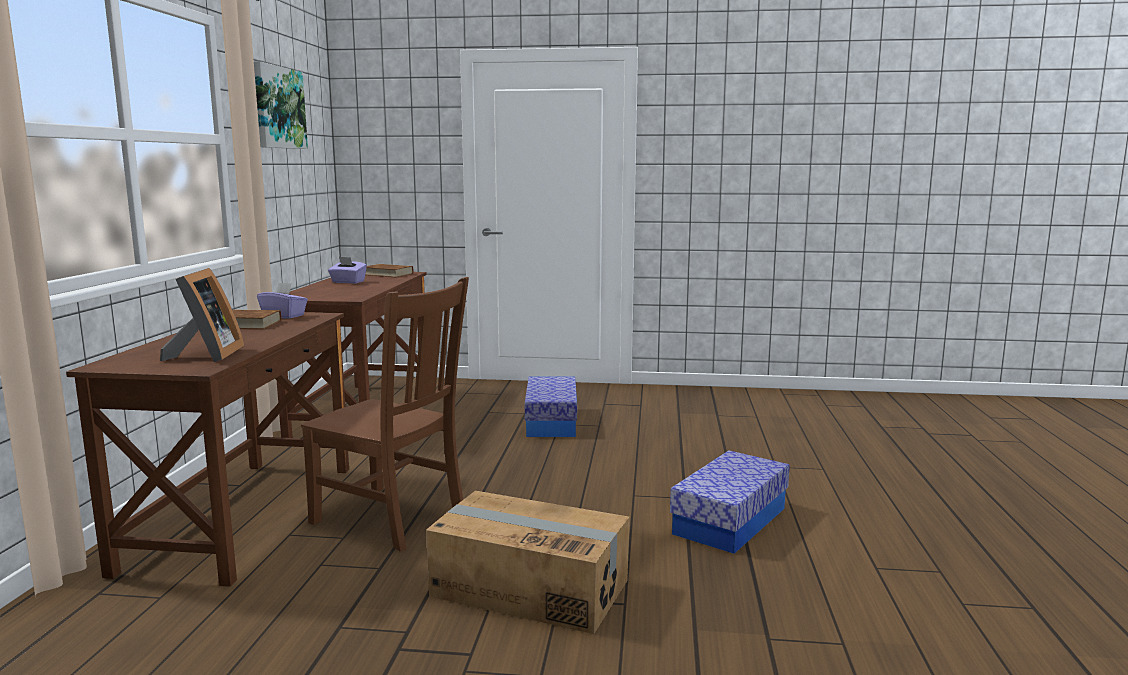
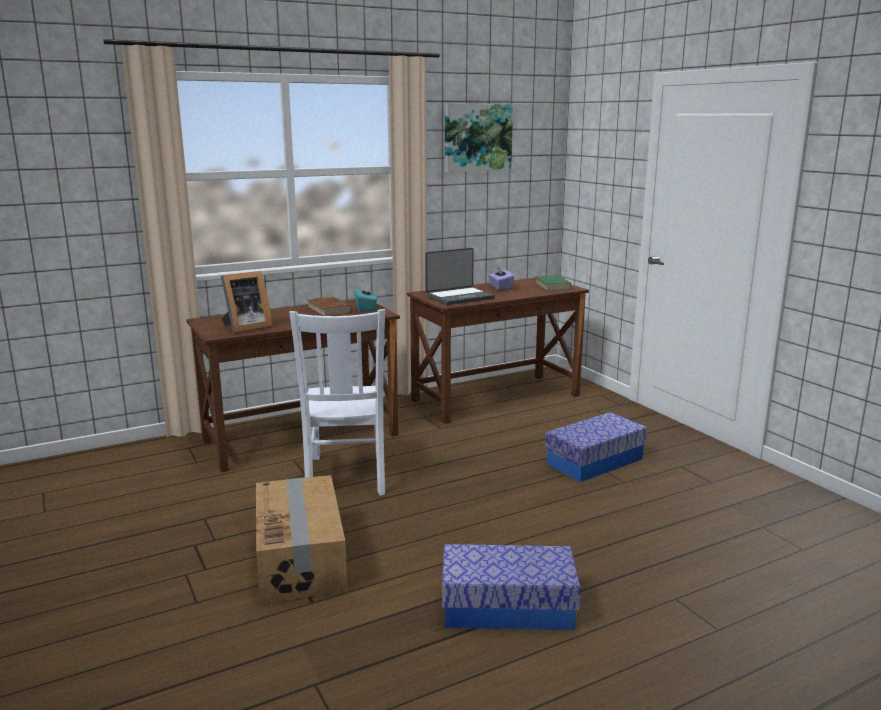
camera: 55 degrees right, 5 degrees up
purple tissue box [257,282,308,319] -> turquoise tissue box [354,284,377,312]
brown chair [301,277,469,552] -> white chair [289,309,385,496]
brown book [365,264,413,277] -> green book [535,275,571,291]
none -> laptop [425,248,495,305]

